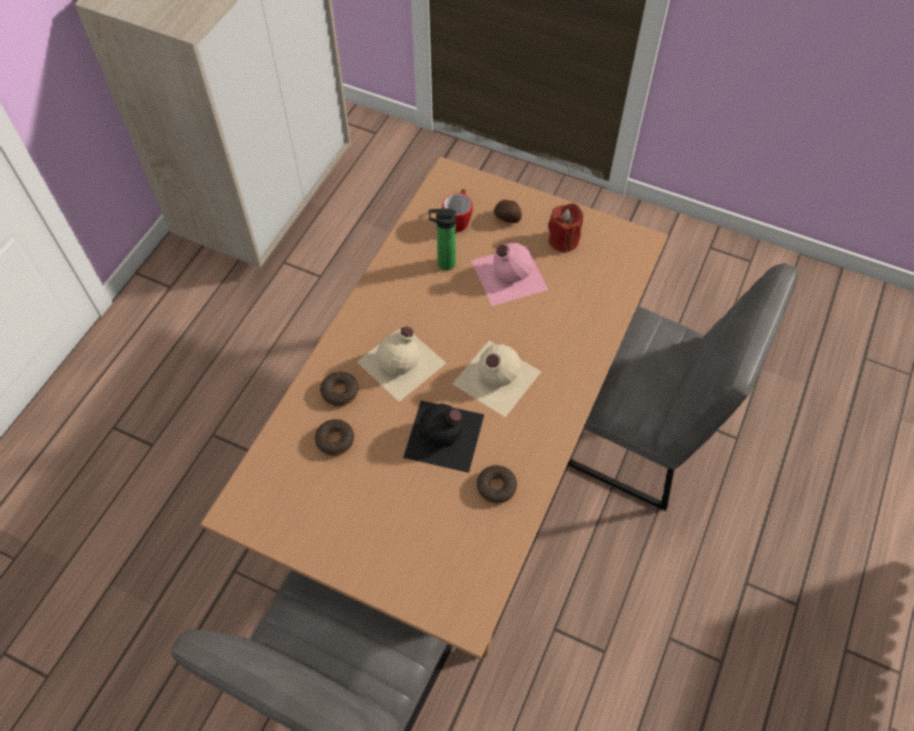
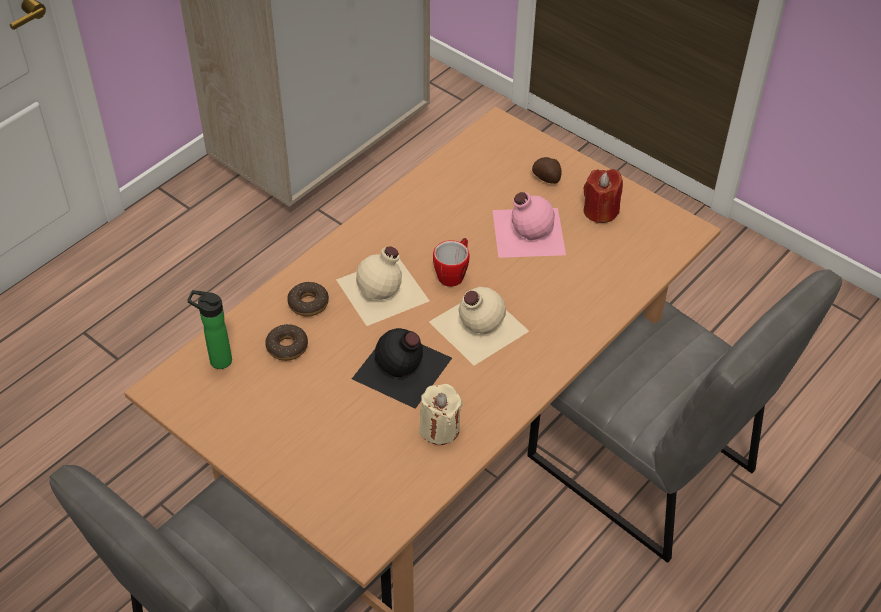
camera: 15 degrees right, 10 degrees down
bottle [429,208,456,270] -> bottle moved to [187,290,232,369]
mug [442,189,473,232] -> mug moved to [433,238,469,287]
donut [477,465,517,504] -> beige candle [419,384,463,445]

